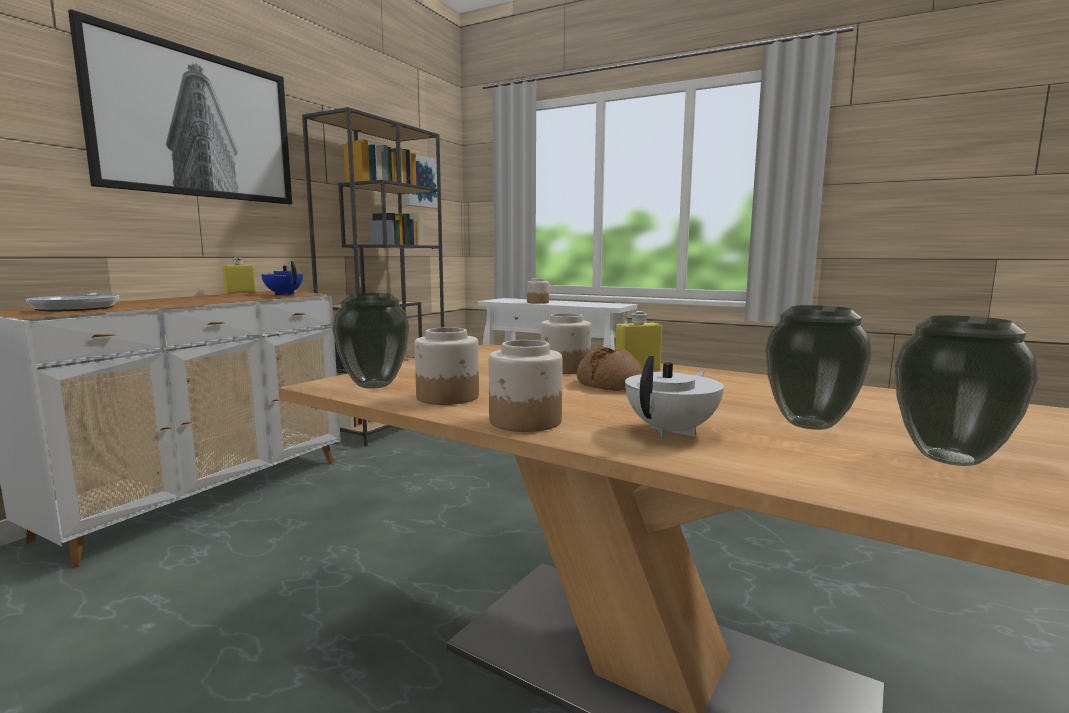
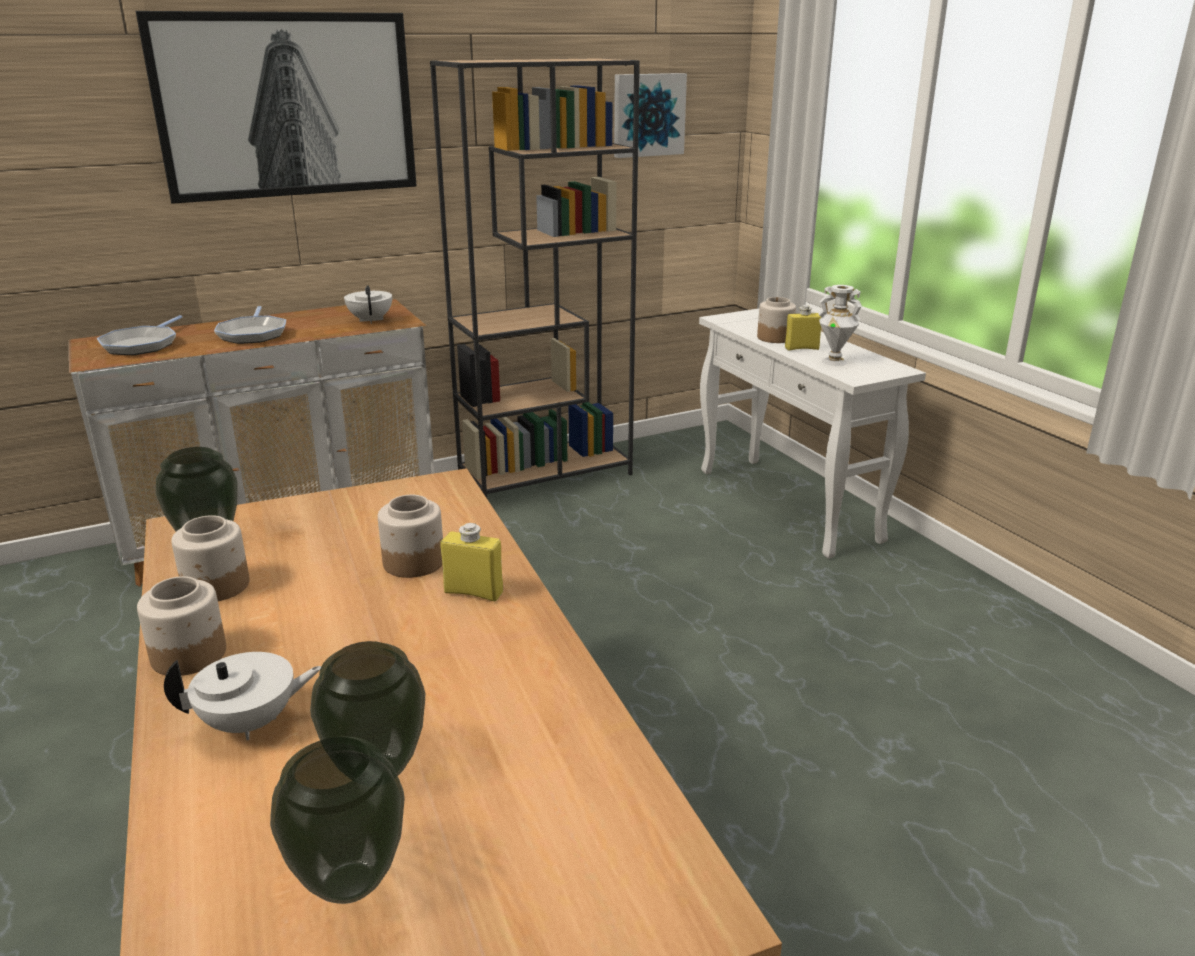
camera: 35 degrees right, 15 degrees up
yellow bottle [222,257,256,294] -> yellow bottle moved to [785,305,821,350]
blue teapot [261,261,303,295] -> white teapot [344,285,392,324]
bread [577,347,643,391] -> none
none -> frying pan [214,306,286,344]
none -> white vase [819,285,862,366]

